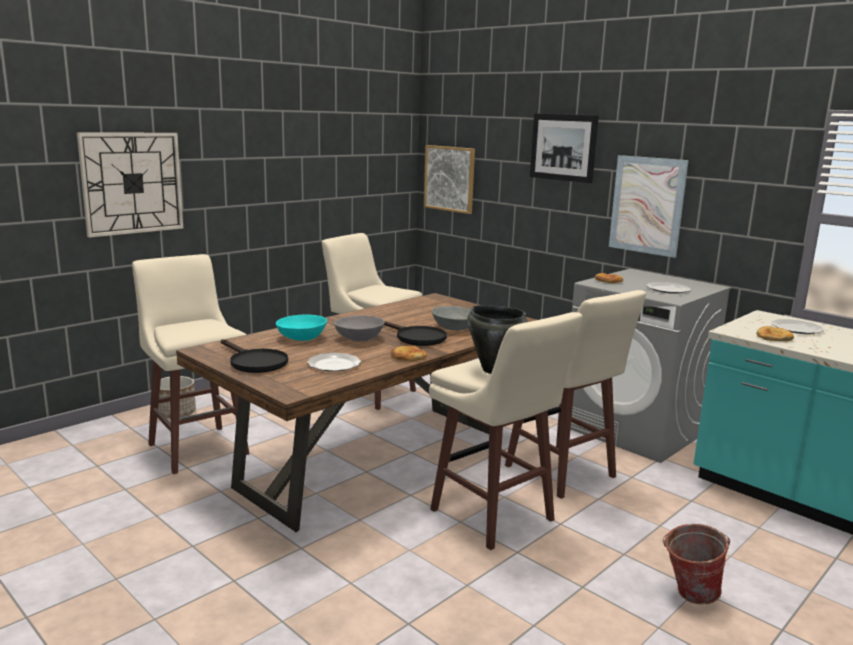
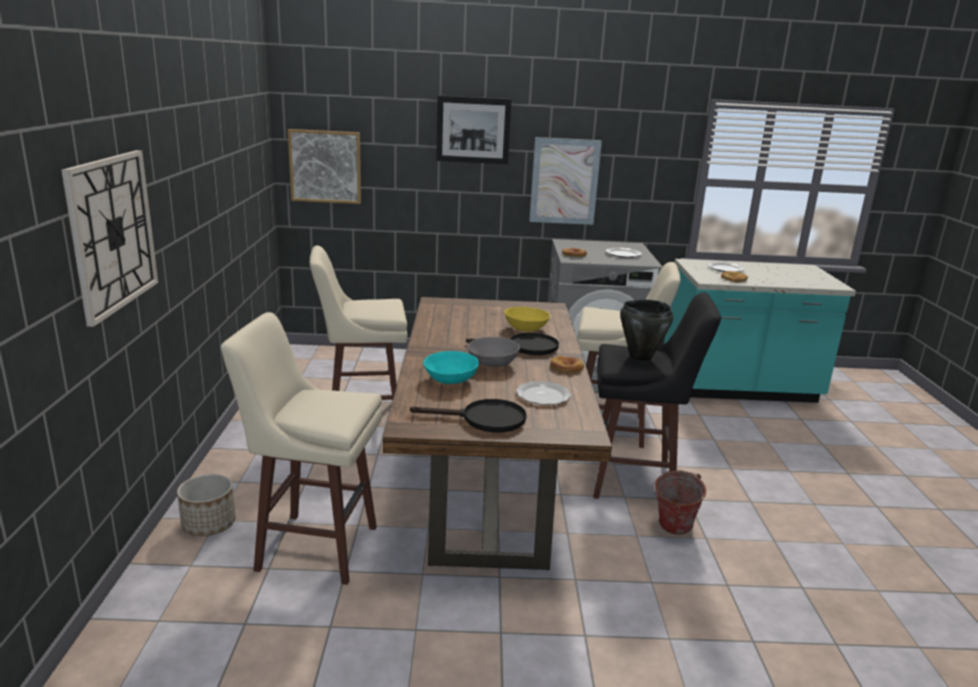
camera: 45 degrees left, 5 degrees up
beige stool [429,312,583,550] -> black stool [593,292,721,499]
grey bowl [432,306,471,331] -> yellow bowl [504,307,550,332]
bucket [663,524,730,605] -> bucket moved to [652,470,706,535]

